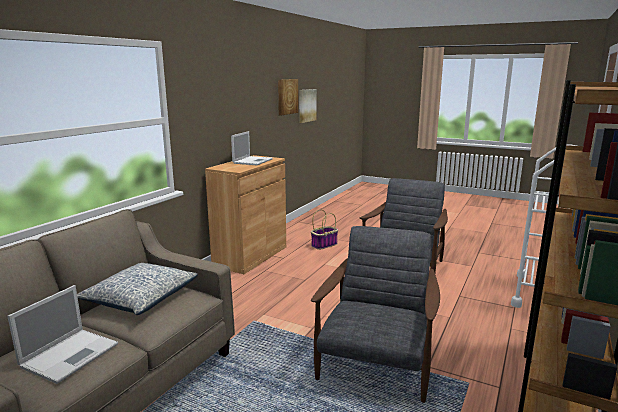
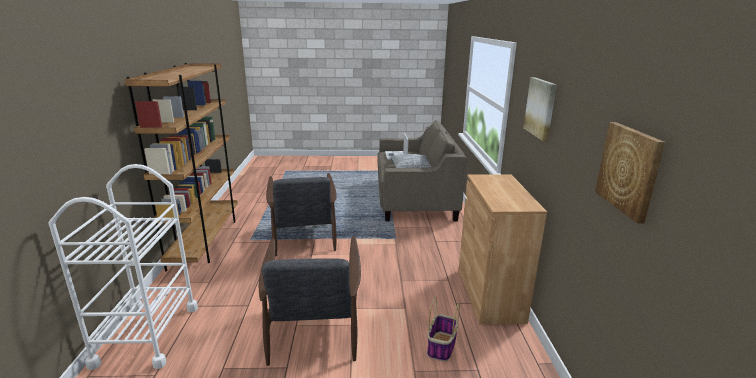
camera: 150 degrees right, 5 degrees up
laptop [231,131,273,165] -> none
picture [299,89,317,123] -> picture moved to [523,77,557,141]

